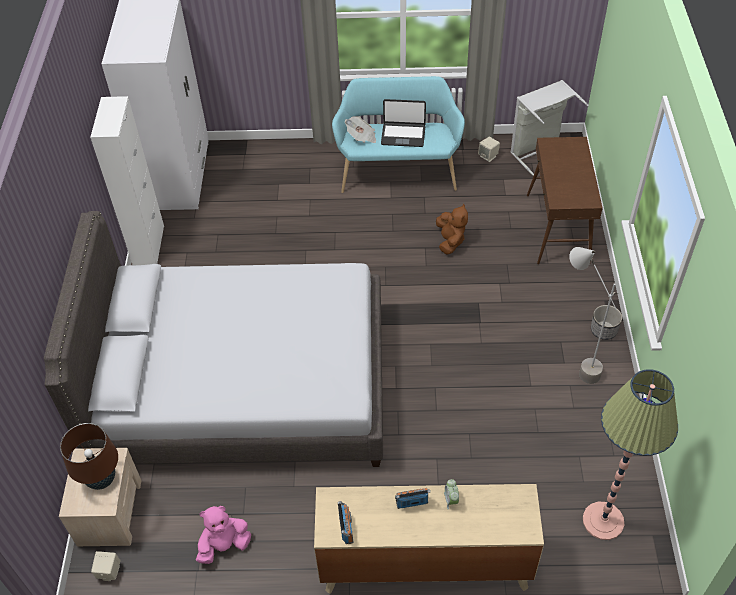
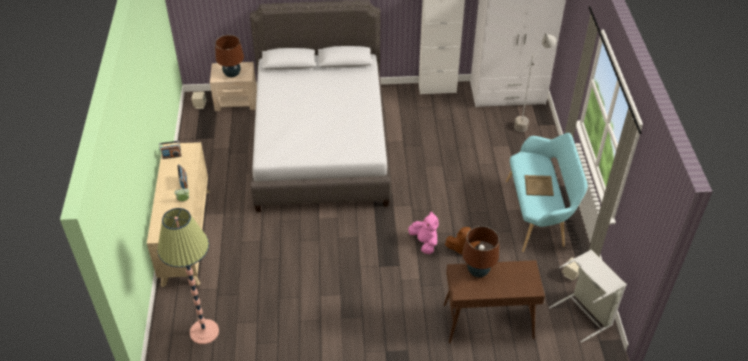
camera: 85 degrees right, 5 degrees down
pink plush toy [196,506,251,564] -> pink plush toy moved to [408,211,439,254]
newspaper [345,116,376,143] -> none
laptop [381,99,426,147] -> beige tray [525,175,554,196]
grey floor lamp [569,247,618,384] -> grey floor lamp moved to [514,34,556,132]
planter [591,305,622,340] -> none
none -> brown table lamp [462,226,499,277]

